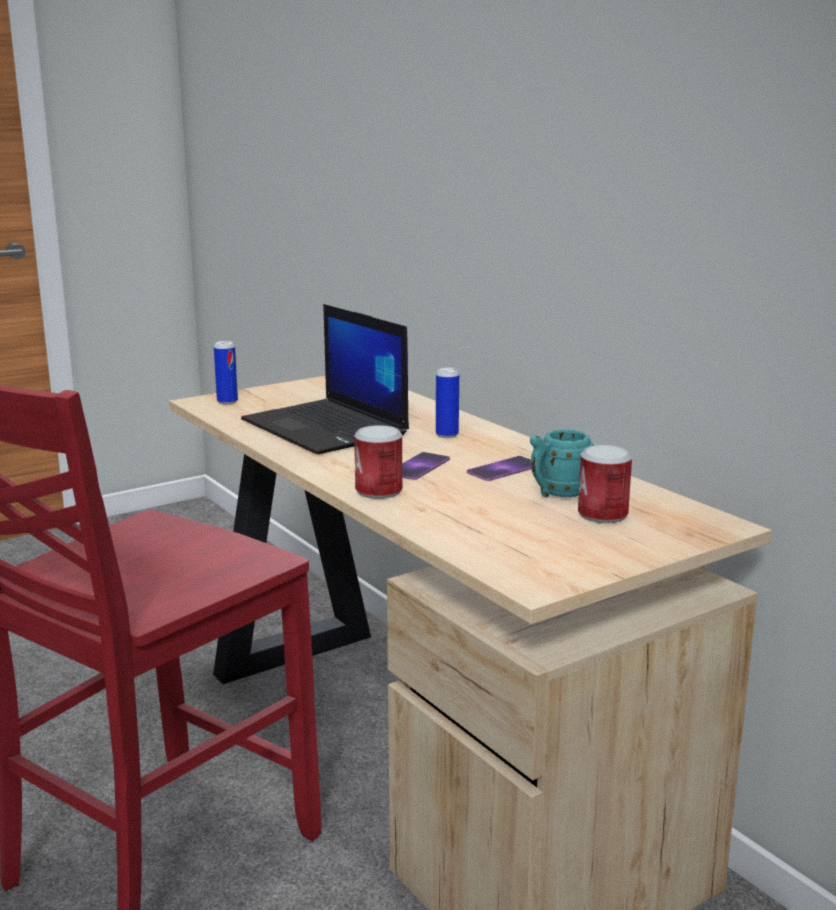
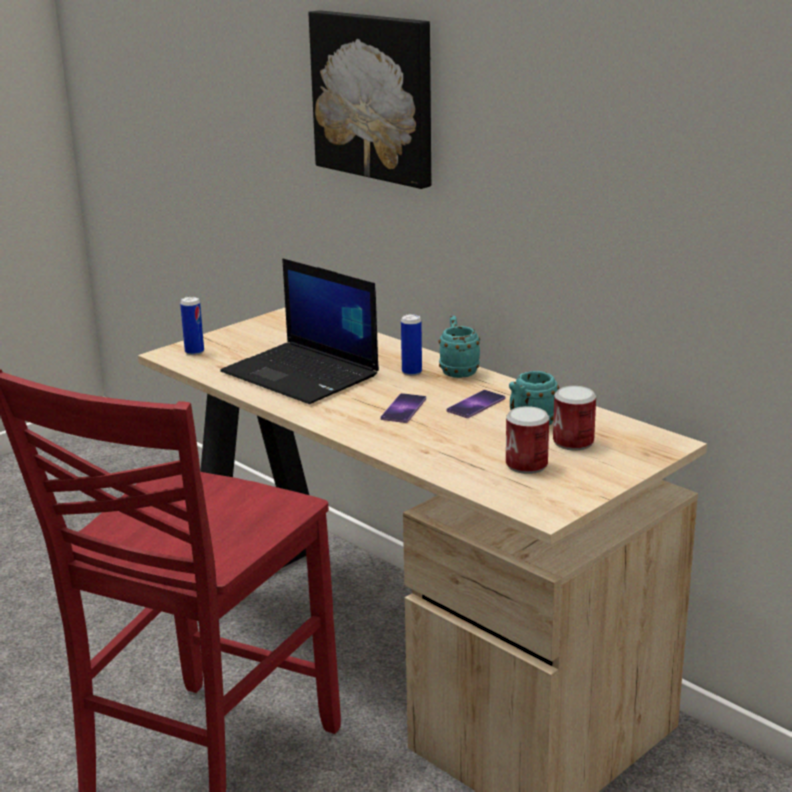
camera: 10 degrees left, 5 degrees up
can [354,425,402,499] -> can moved to [506,406,549,474]
none -> picture [308,10,431,189]
none -> turquoise mug [439,316,480,378]

